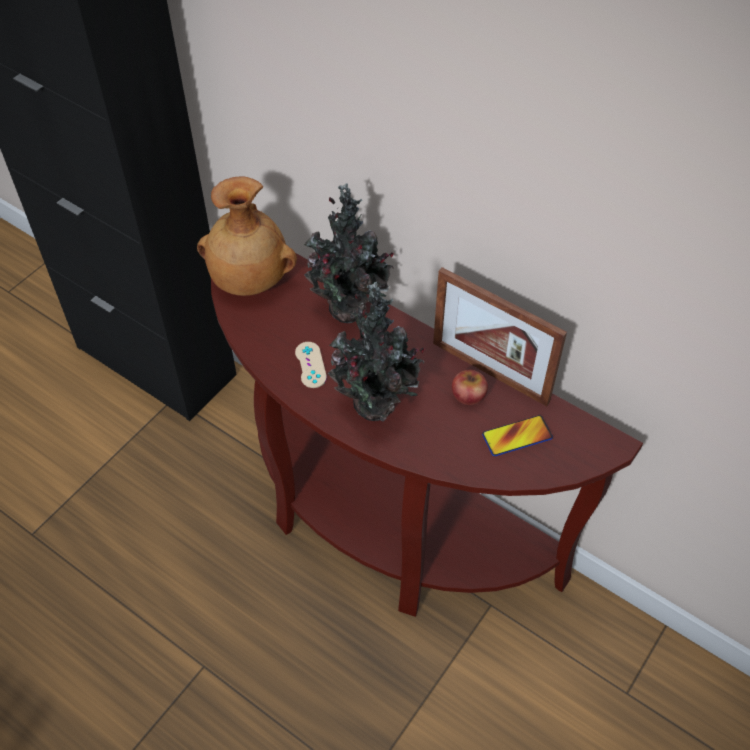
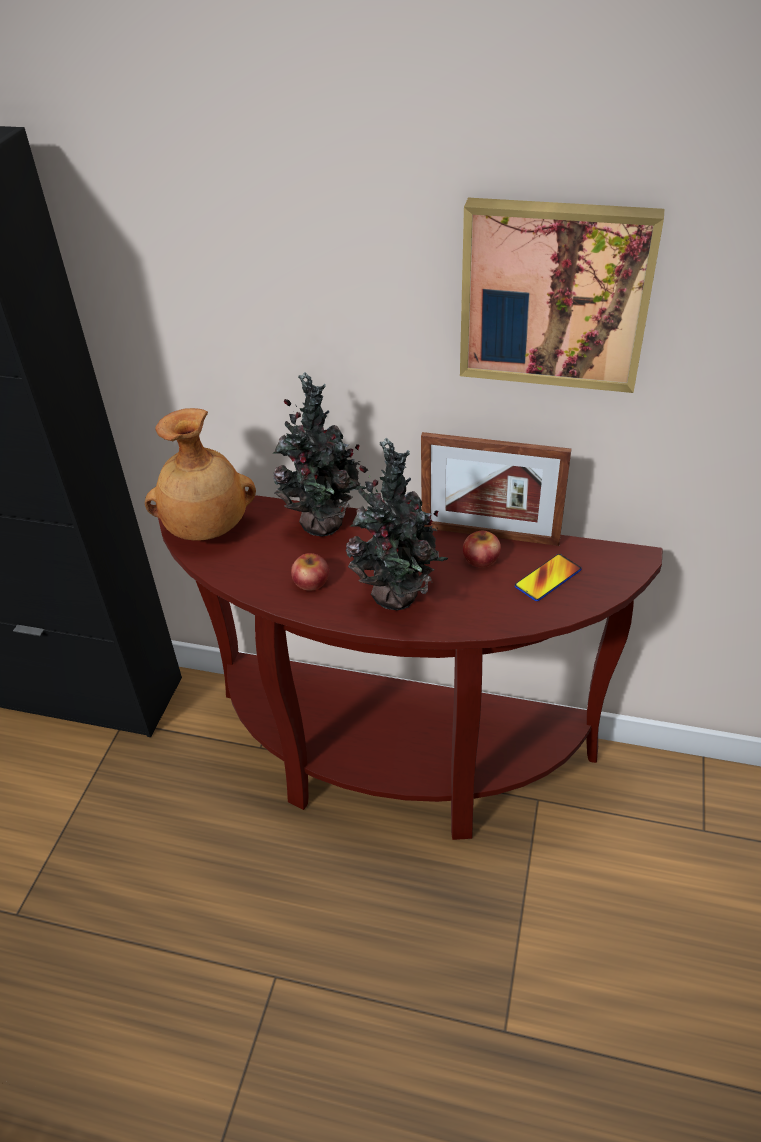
camera: 20 degrees left, 10 degrees down
beige game controller [295,342,327,388] -> apple [291,553,329,591]
none -> picture [460,198,665,393]

